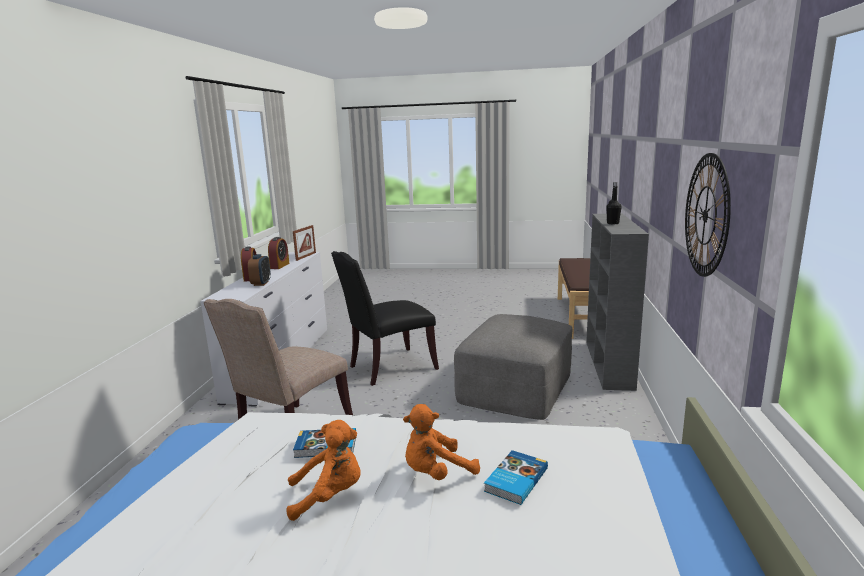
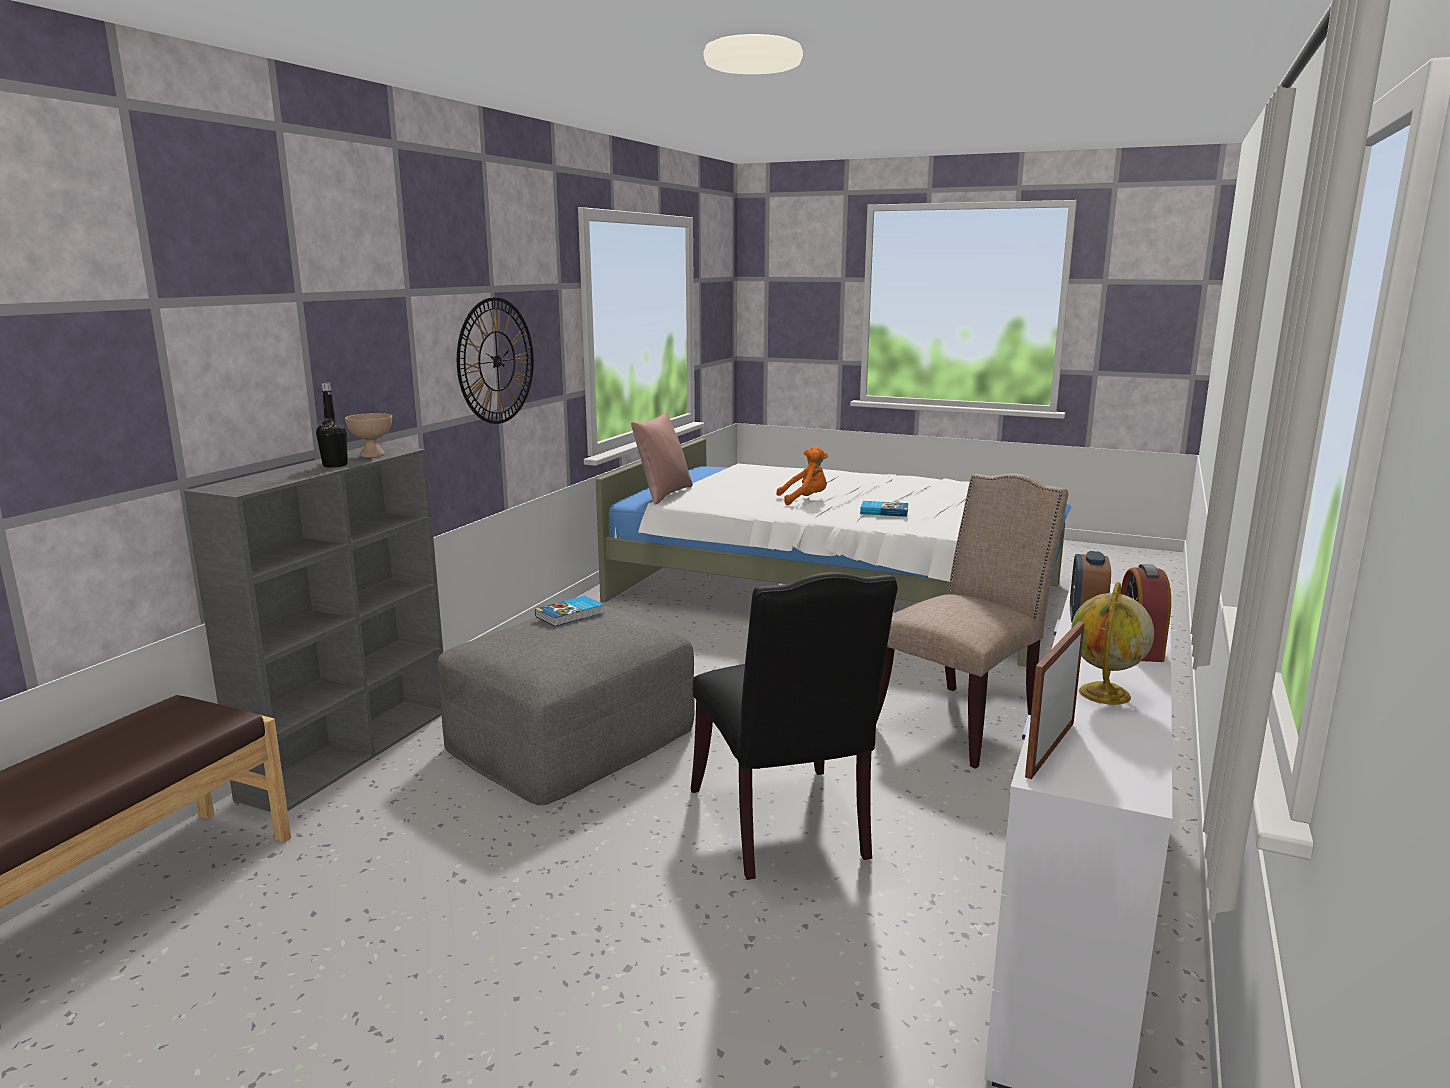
camera: 165 degrees left, 0 degrees up
alarm clock [268,237,289,269] -> globe [1071,582,1154,705]
orange plush toy [286,420,361,521] -> none
black chair [331,251,439,386] -> black chair turned 90 degrees clockwise [691,572,898,880]
book [484,450,548,505] -> book moved to [535,596,604,627]
none -> beige bowl [345,413,392,458]
none -> pink pillow [631,412,693,505]

